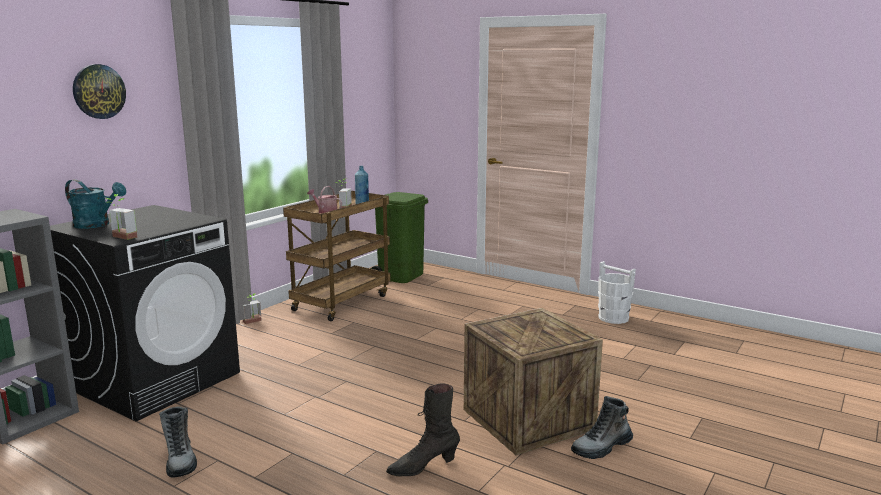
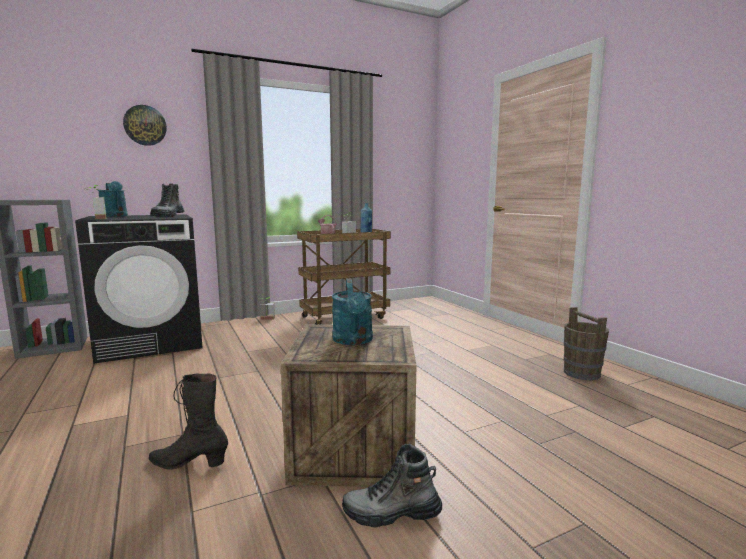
camera: 30 degrees right, 5 degrees down
boot [159,406,197,478] -> boot moved to [150,183,185,216]
green trash can [371,192,428,283] -> none
white bucket [598,261,636,324] -> brown bucket [564,307,609,380]
none -> turquoise watering can [332,279,373,345]

